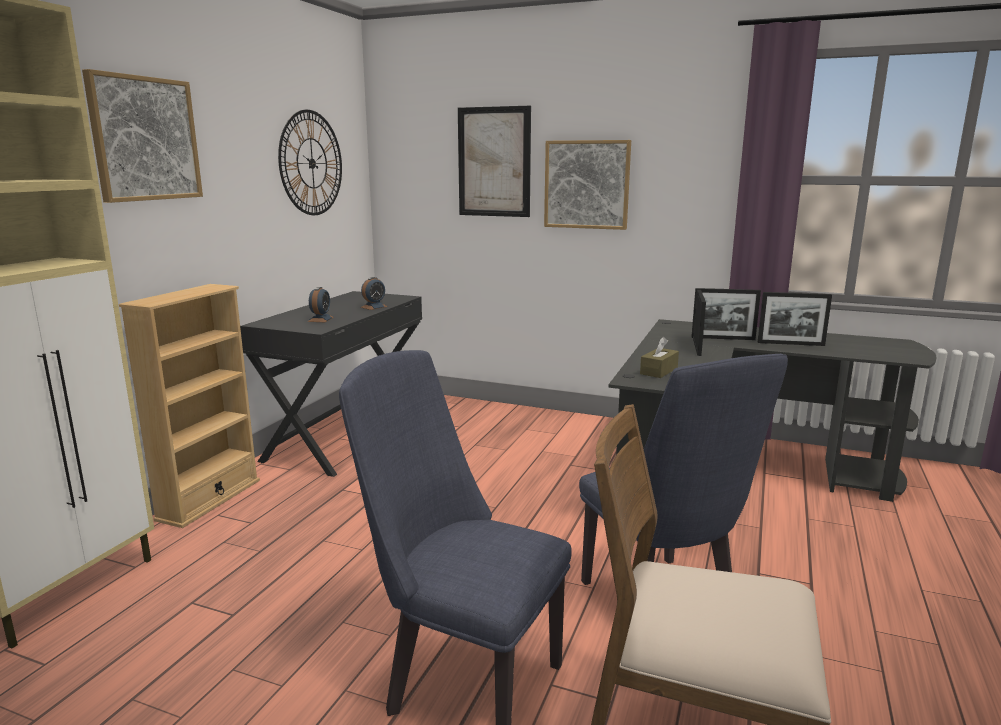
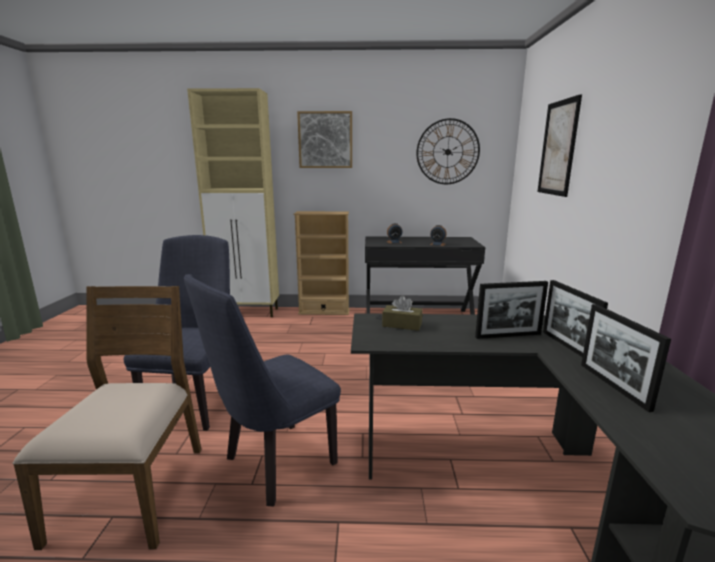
camera: 70 degrees right, 0 degrees up
picture [544,140,631,230] -> none

